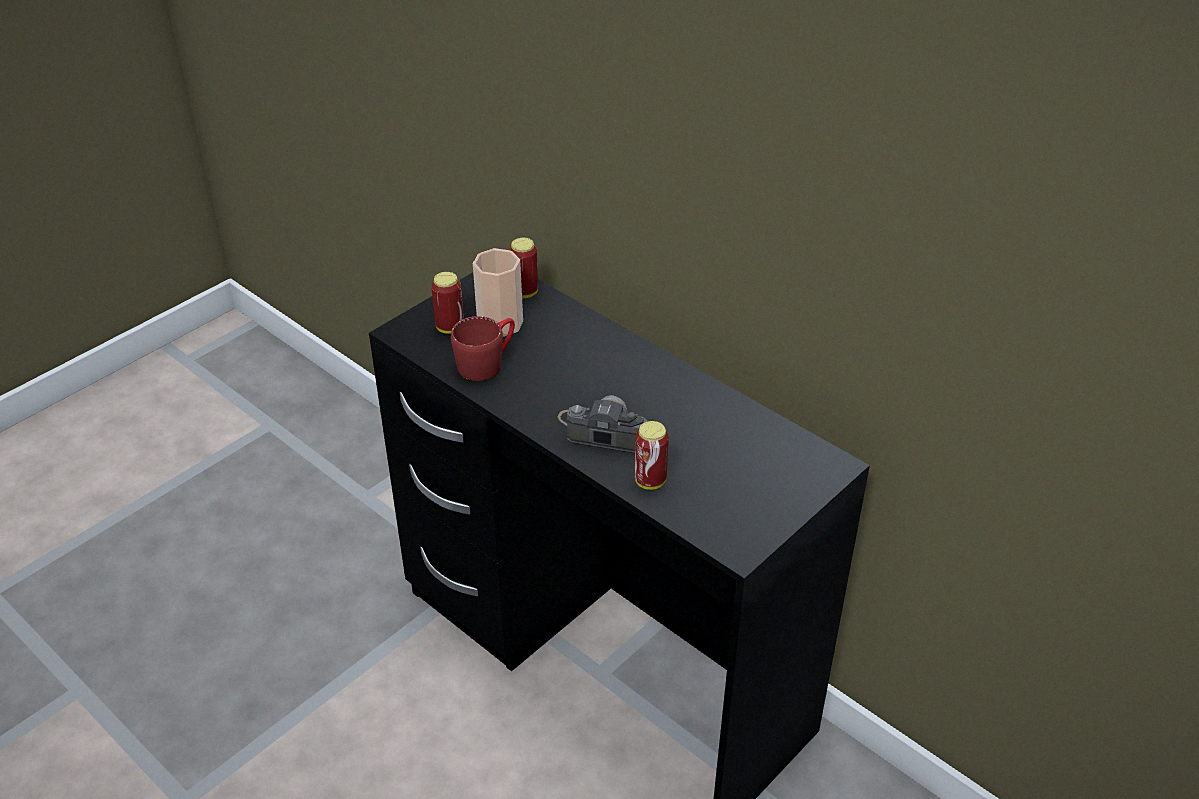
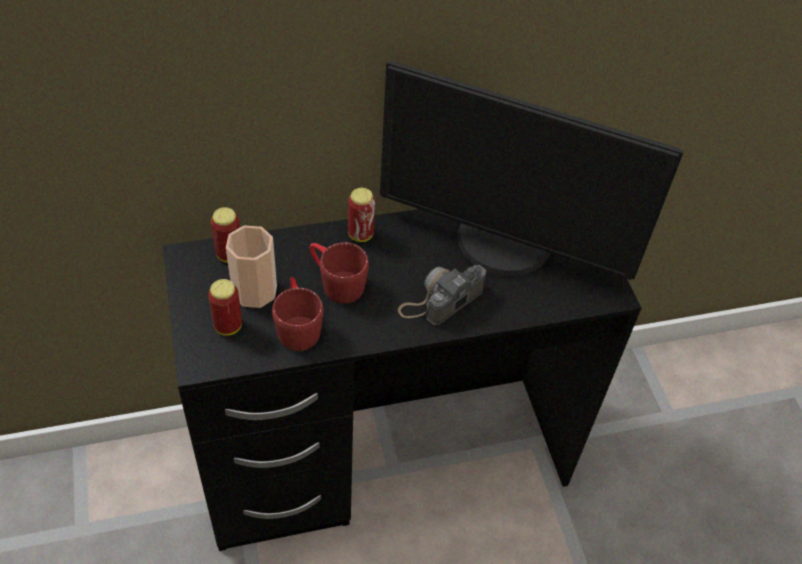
camera: 60 degrees left, 10 degrees up
can [635,421,669,490] -> can moved to [348,188,375,242]
none -> red mug [310,242,369,303]
none -> monitor [380,61,684,280]

